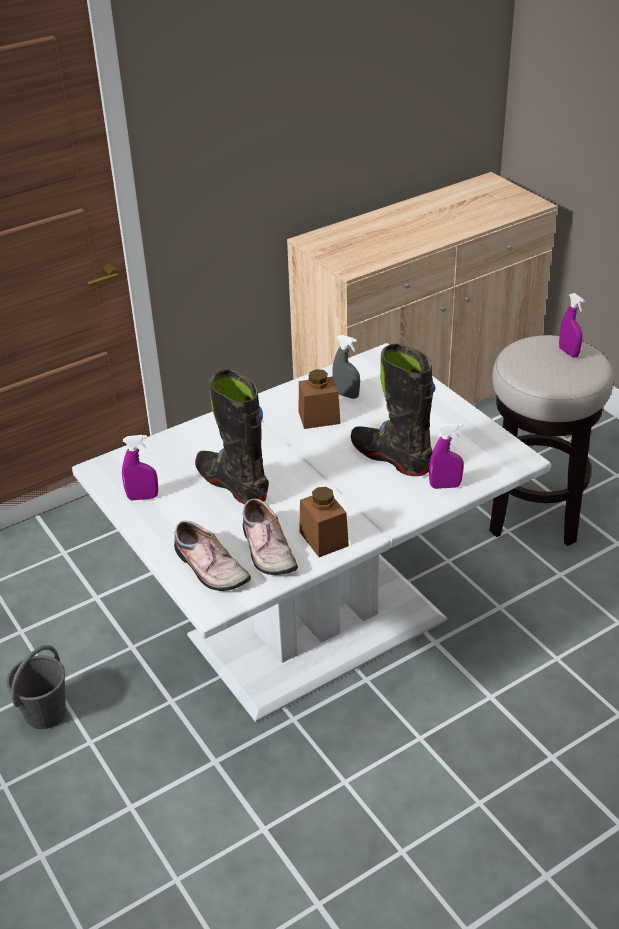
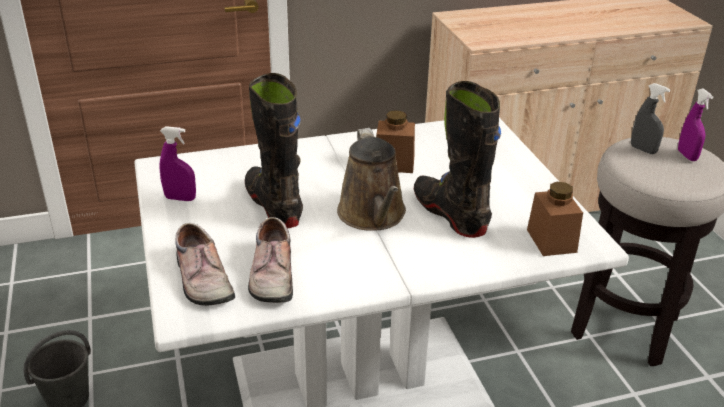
camera: 15 degrees right, 5 degrees down
brown jar [299,487,349,557] -> brown jar moved to [527,182,583,256]
grey spray bottle [332,335,360,399] -> grey spray bottle moved to [631,83,670,154]
purple spray bottle [429,423,464,489] -> none
none -> brown watering can [337,128,406,231]

